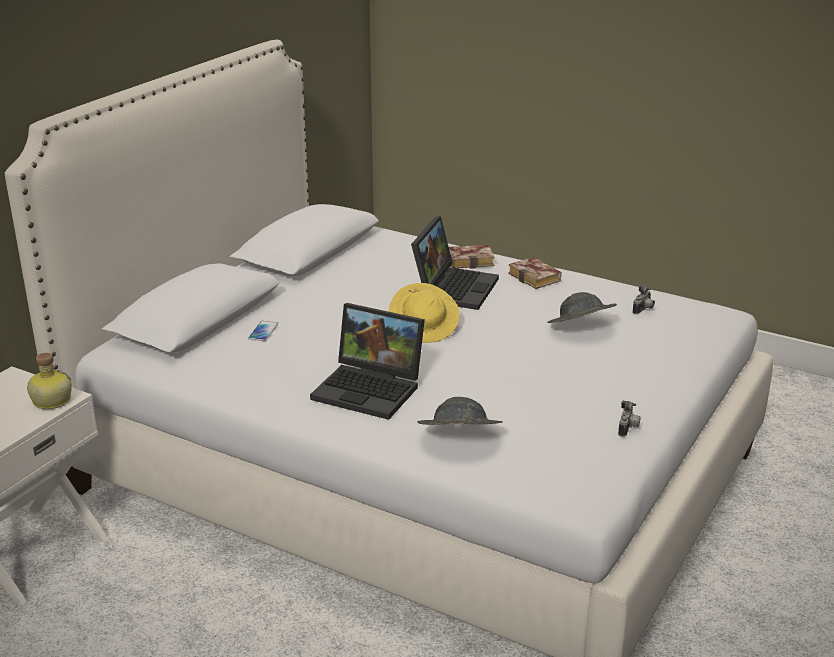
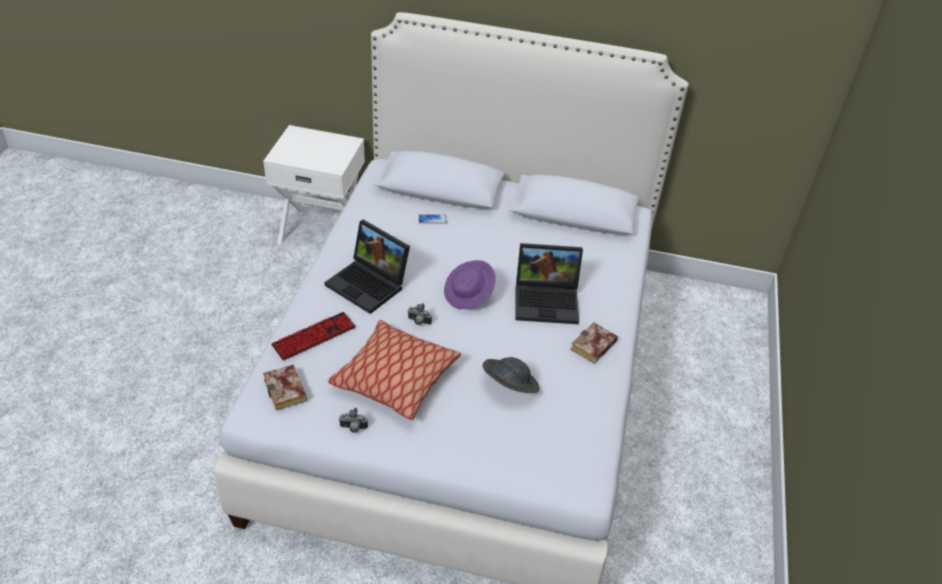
camera: 70 degrees right, 15 degrees up
bottle [27,353,72,409] -> none
laptop [310,303,425,420] -> laptop turned 60 degrees counterclockwise [324,220,410,314]
yellow hat [389,283,460,343] -> purple hat [444,260,496,309]
grey hat [417,397,503,425] -> keyboard [271,312,356,361]
book [449,245,495,269] -> book moved to [263,365,307,410]
camera [633,285,655,314] -> camera moved to [407,303,432,325]
none -> pillow [328,320,461,420]

